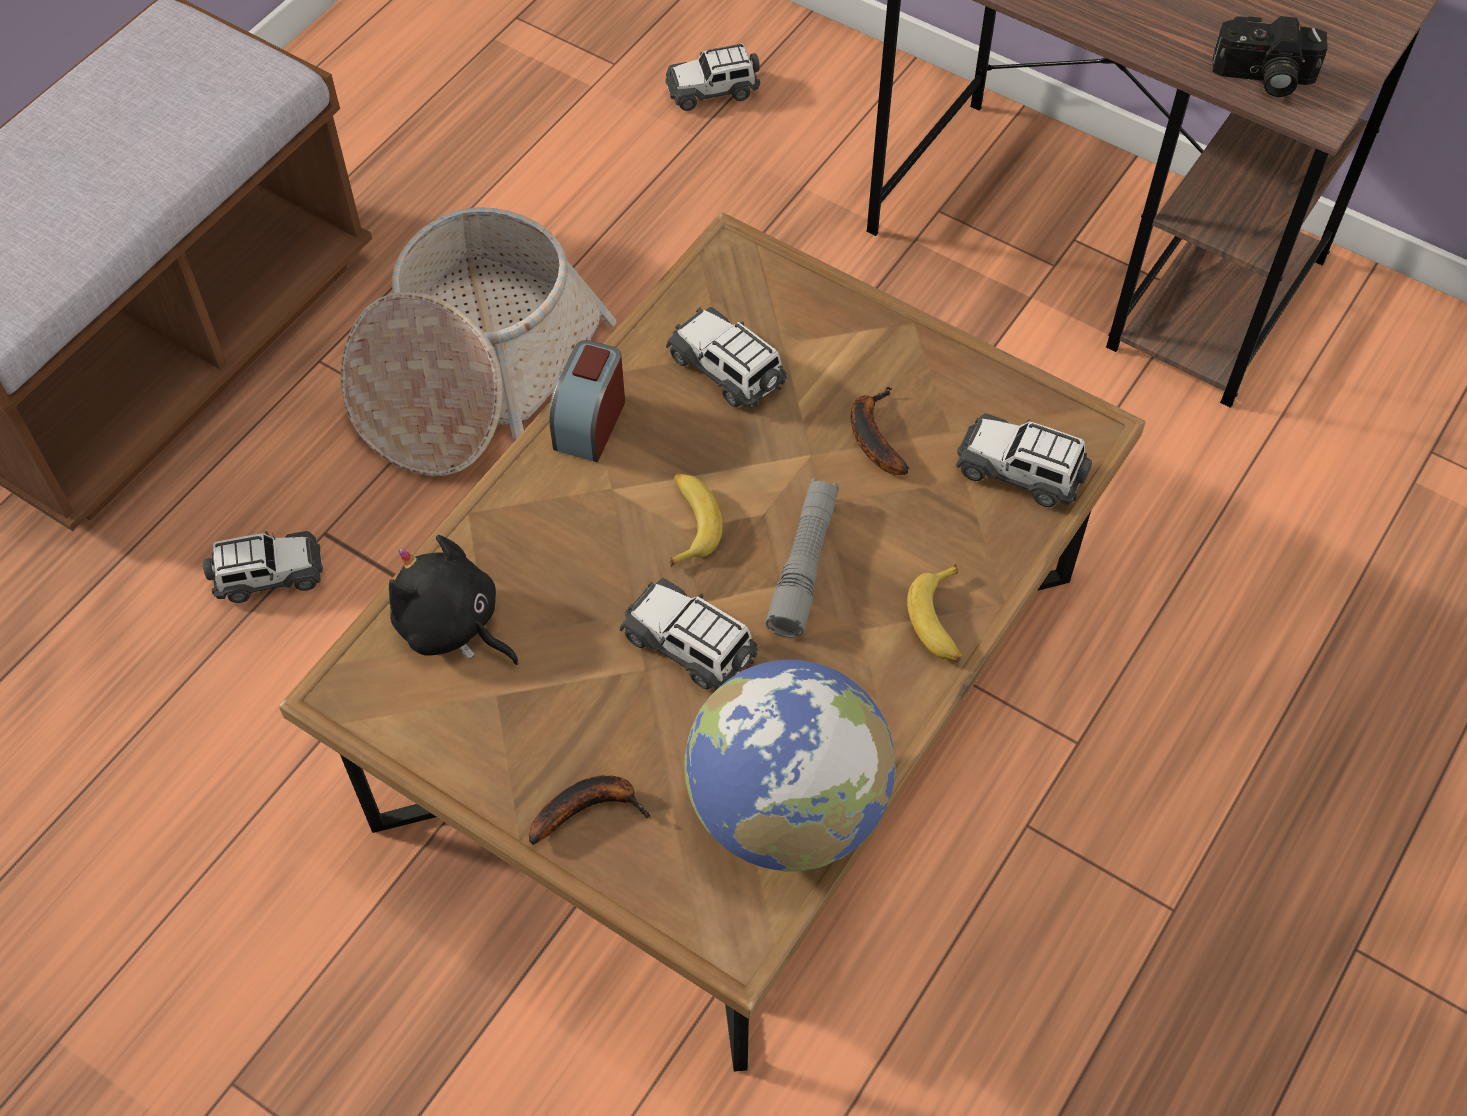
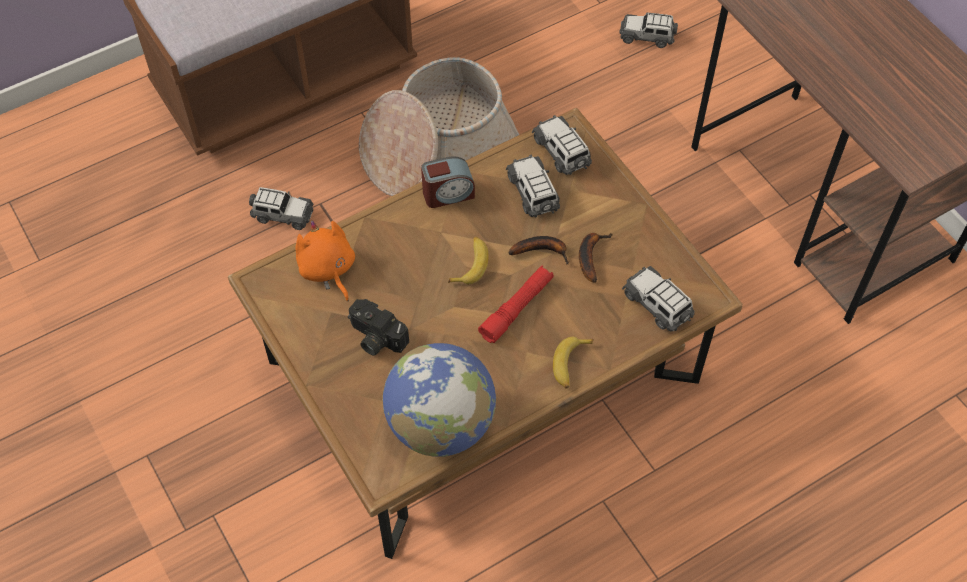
camera: 25 degrees right, 0 degrees up
black plush toy [389,535,519,665] -> orange plush toy [295,221,355,301]
banana [529,775,651,845] -> banana moved to [508,236,569,264]
alarm clock [549,340,625,462] -> alarm clock turned 150 degrees counterclockwise [421,157,475,208]
toy car [619,578,758,690] -> toy car moved to [532,115,592,175]
grey flashlight [765,478,839,638] -> red flashlight [478,265,554,343]
camera [1213,16,1328,97] -> camera moved to [348,299,409,356]

